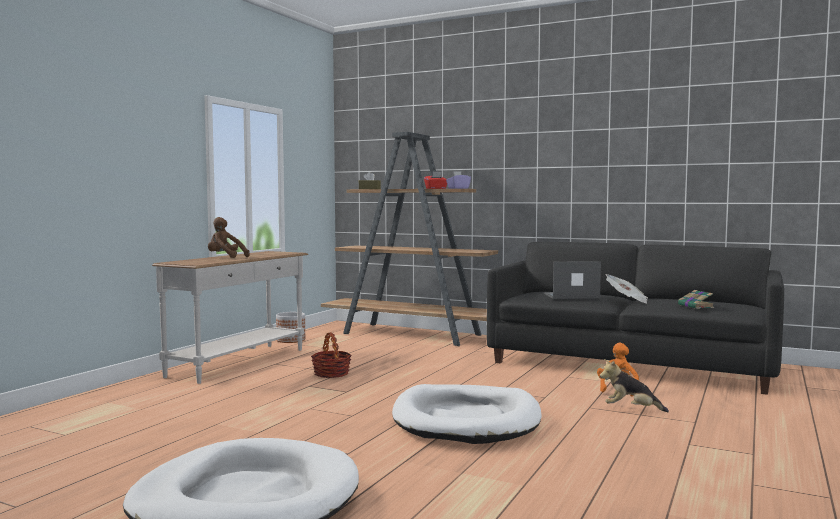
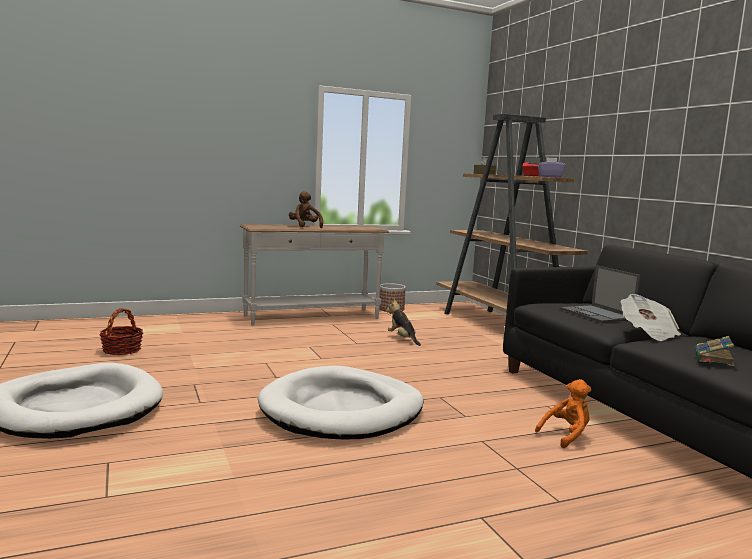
camera: 40 degrees right, 5 degrees up
basket [311,332,352,378] -> basket moved to [99,308,143,355]
laptop [544,261,601,299] -> laptop turned 150 degrees counterclockwise [560,265,641,323]
plush toy [600,359,669,412] -> plush toy moved to [386,300,421,346]

